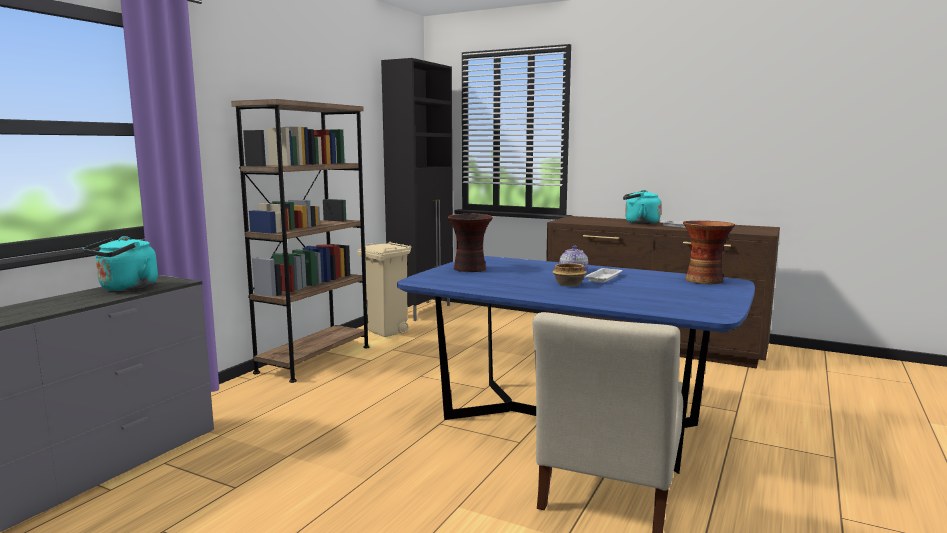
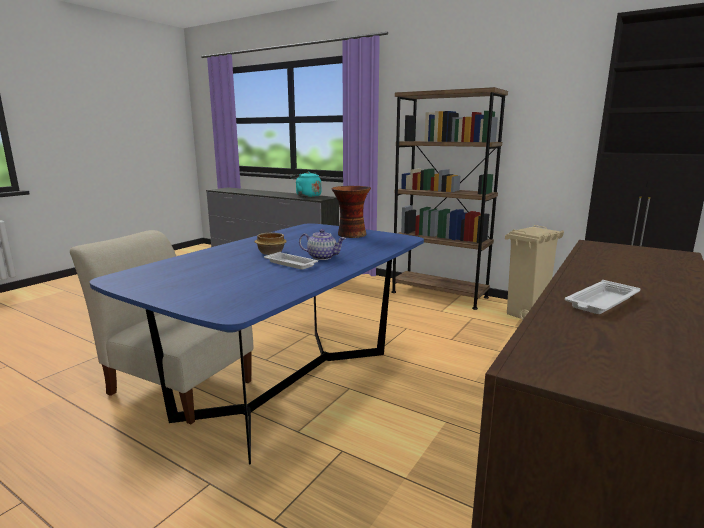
camera: 95 degrees right, 5 degrees up
turquoise kettle [623,190,661,224] -> none
vase [683,221,735,284] -> none

